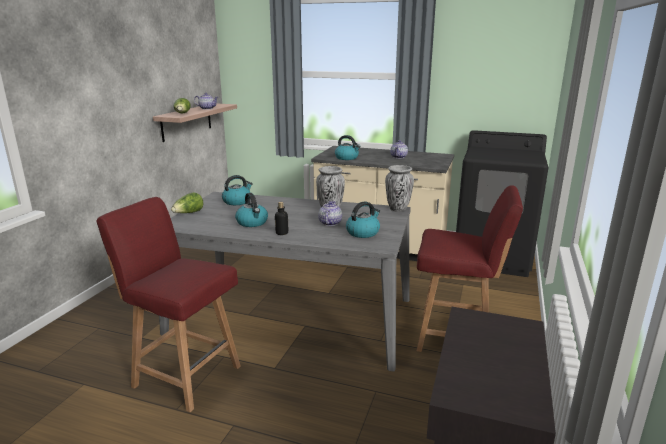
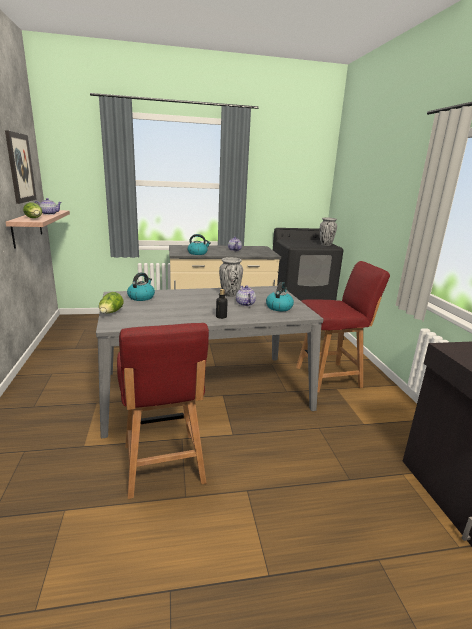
camera: 30 degrees left, 0 degrees up
red chair [96,197,240,412] -> red chair turned 105 degrees counterclockwise [117,323,209,499]
kettle [235,193,268,227] -> none
vase [385,165,414,212] -> vase moved to [320,217,337,246]
none -> picture [5,130,37,204]

